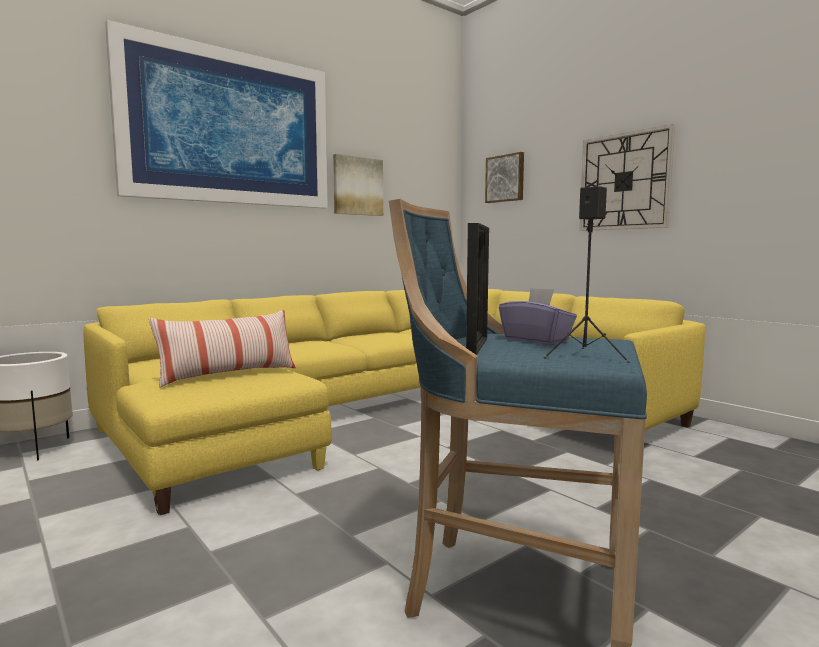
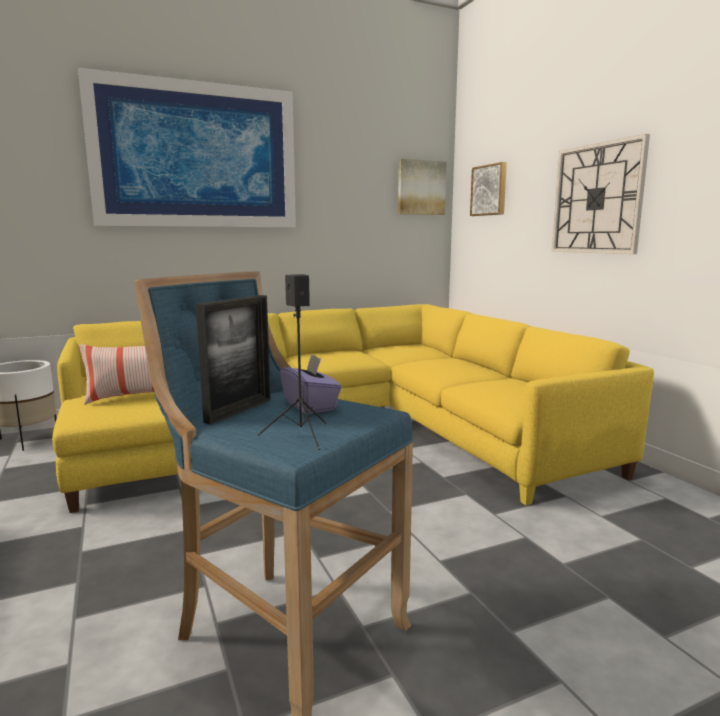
camera: 15 degrees right, 5 degrees up
picture [333,154,383,216] -> picture moved to [398,159,447,215]

